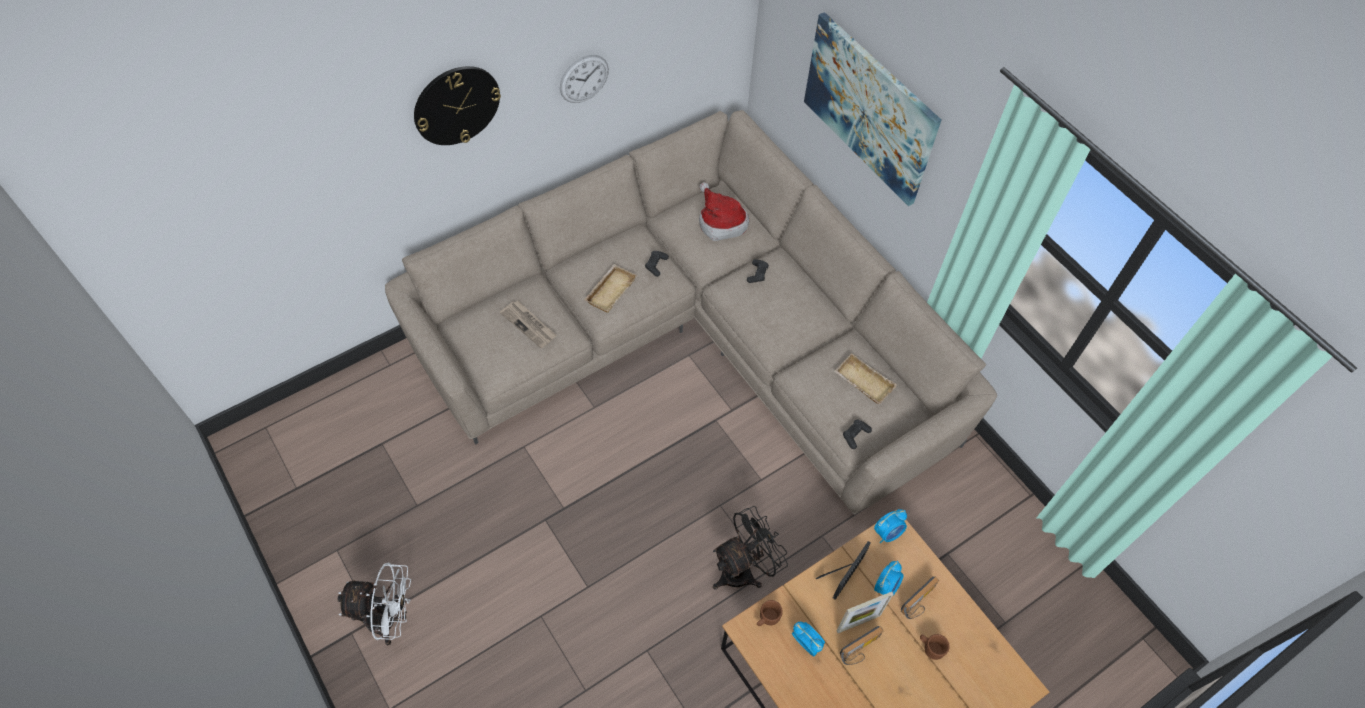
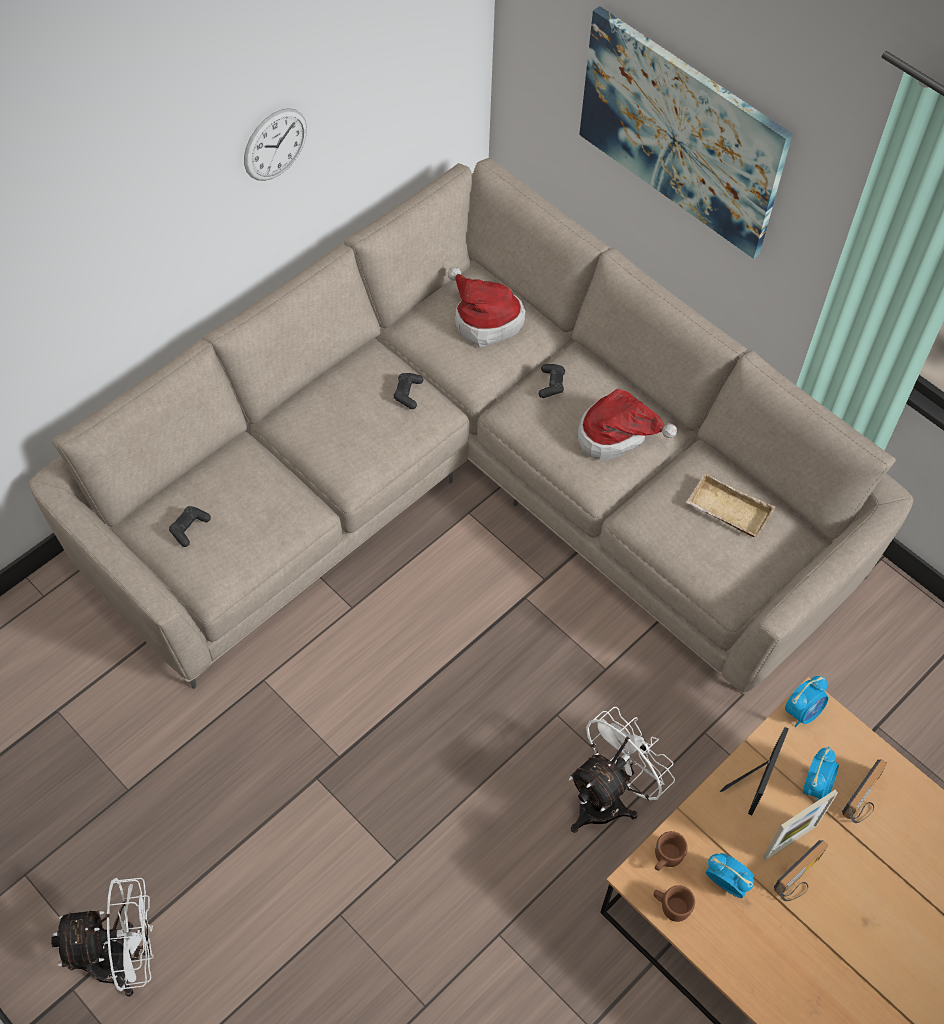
camera: 10 degrees left, 0 degrees up
wall clock [414,66,501,145] -> none
newspaper [500,300,557,348] -> none
beige tray [584,264,637,313] -> none
black fan [713,506,788,590] -> white fan [569,707,675,833]
black game controller [843,420,872,449] -> black game controller moved to [169,506,211,547]
brown mug [920,634,950,660] -> brown mug moved to [654,885,695,922]
none -> hat [578,389,677,460]

